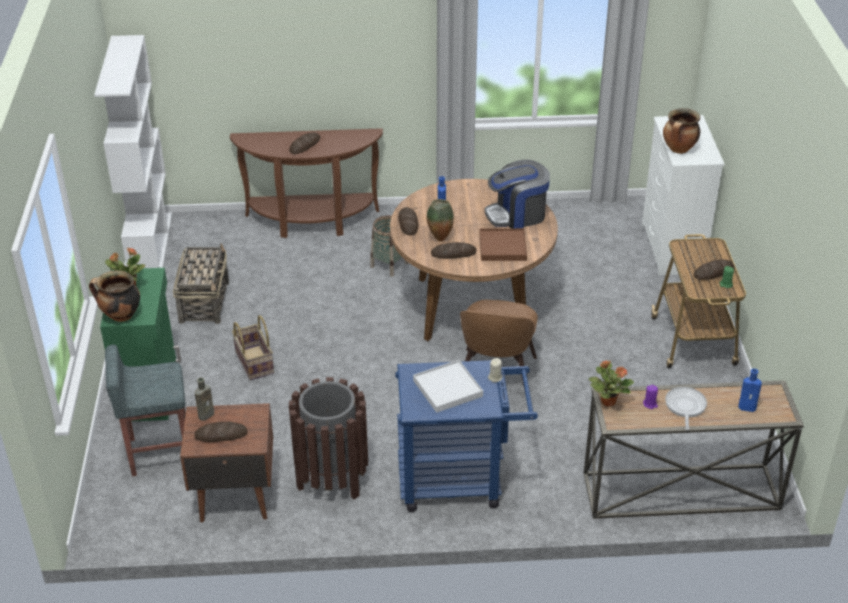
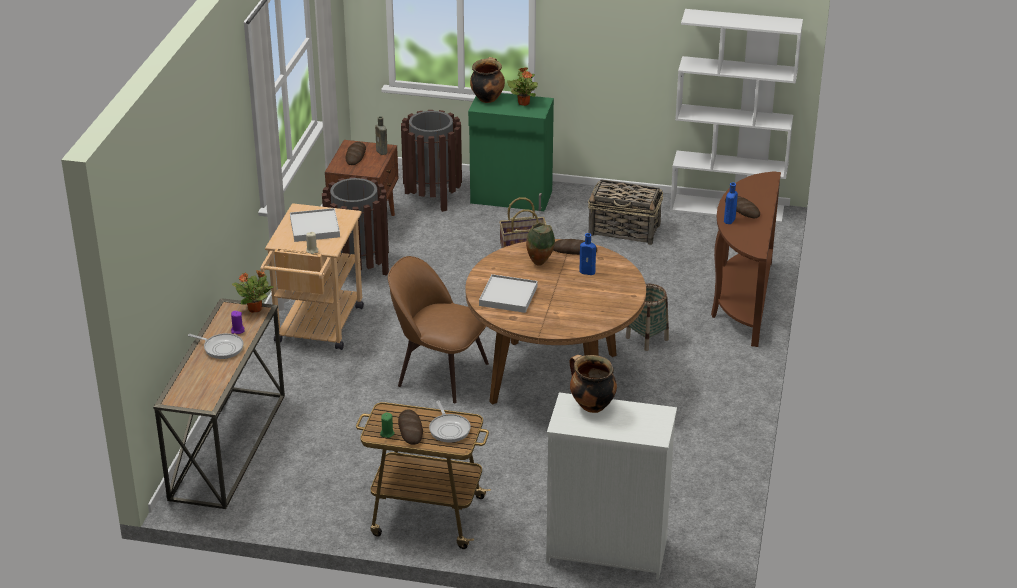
camera: 105 degrees right, 5 degrees down
grey stool [105,345,186,476] -> brown trash can [401,110,462,212]
blue cart [395,360,538,512] -> beige cart [261,203,364,350]
bread [431,242,476,259] -> none
brown tray [480,228,527,261] -> white tray [479,274,537,313]
coffee machine [485,160,550,228] -> none
blue bottle [738,369,762,412] -> blue bottle moved to [724,182,738,224]
none -> frying pan [429,401,471,442]

